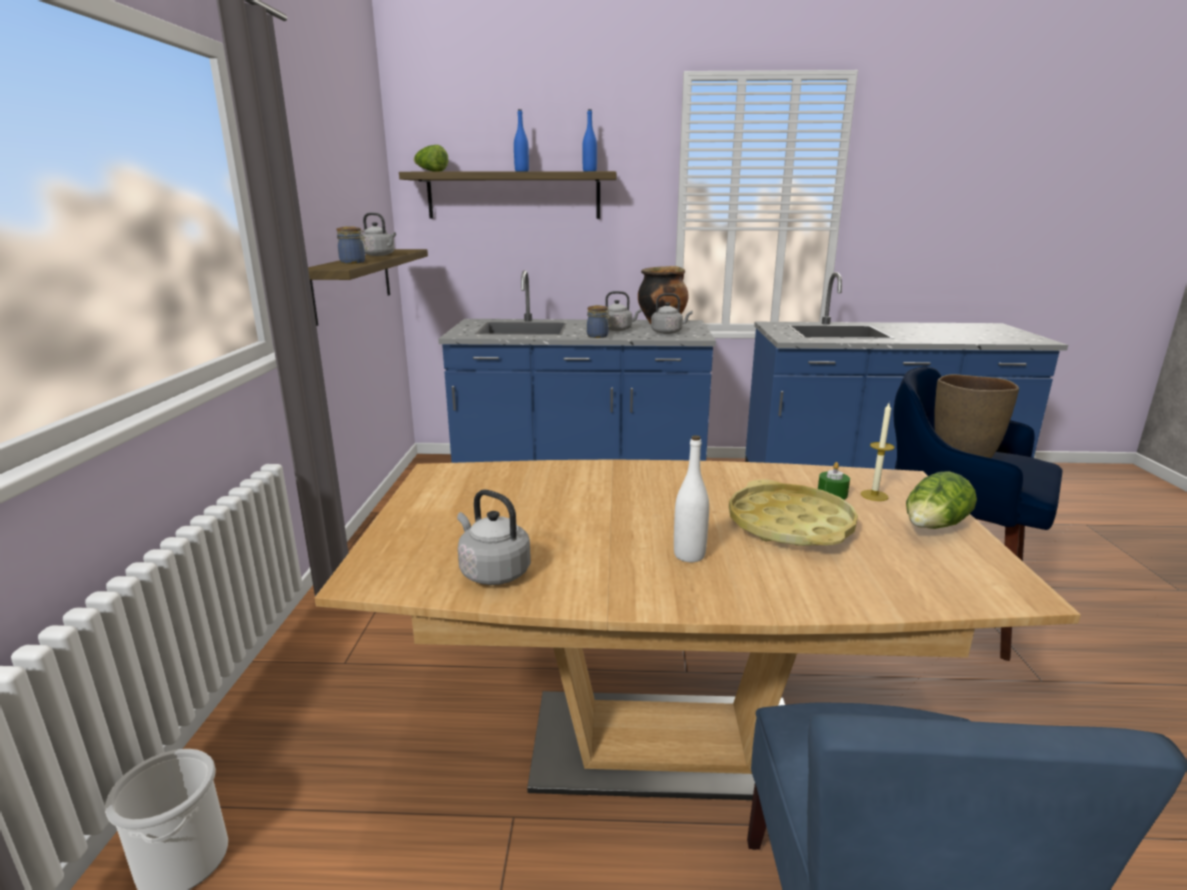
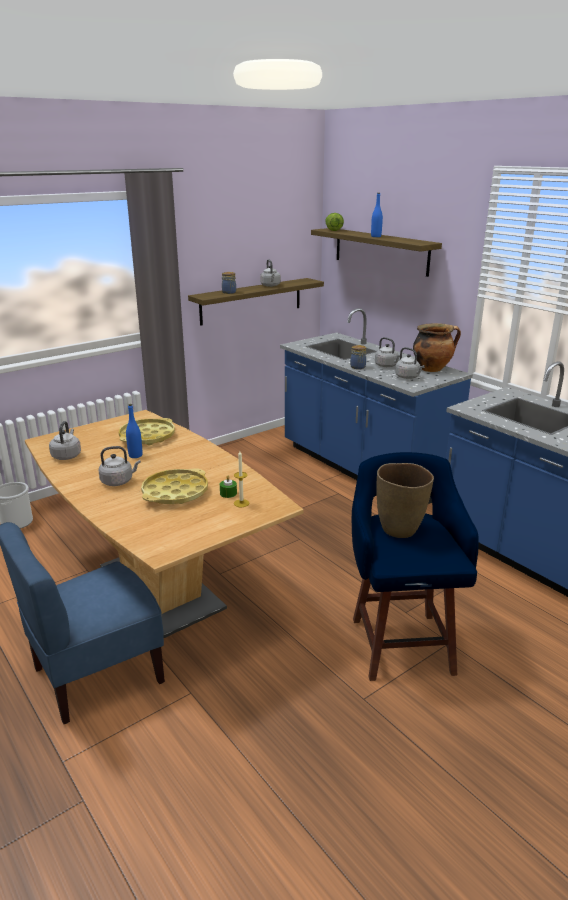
camera: 50 degrees right, 5 degrees up
blue bottle [582,109,597,171] -> blue bottle moved to [126,404,142,458]
white bottle [674,435,709,562] -> grey kettle [99,446,141,486]
lettuce [906,471,977,529] -> none
none -> yellow tray [119,418,175,445]

